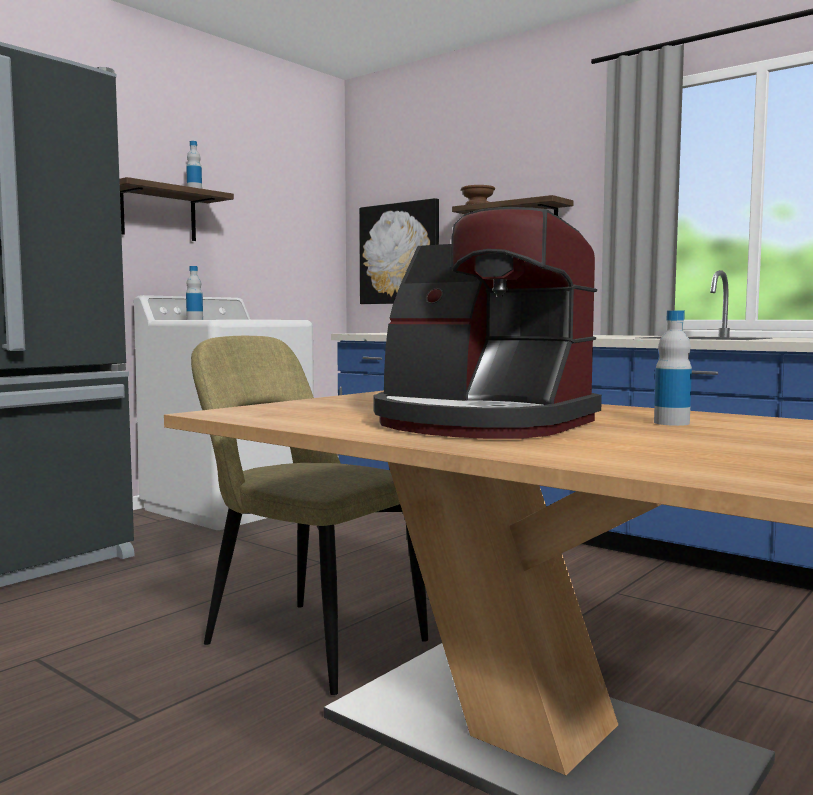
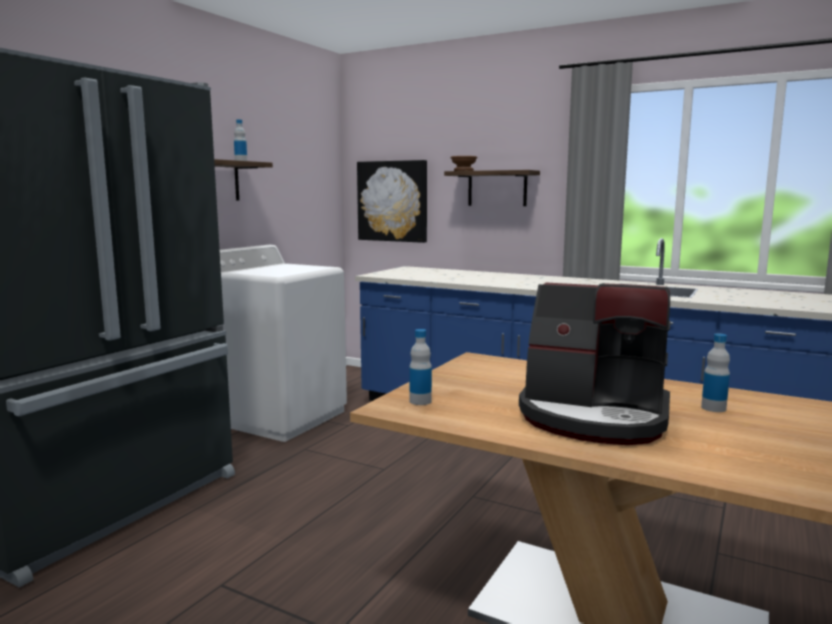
camera: 10 degrees left, 5 degrees up
bottle [186,266,203,320] -> bottle moved to [409,329,432,405]
beige chair [191,336,428,695] -> none

